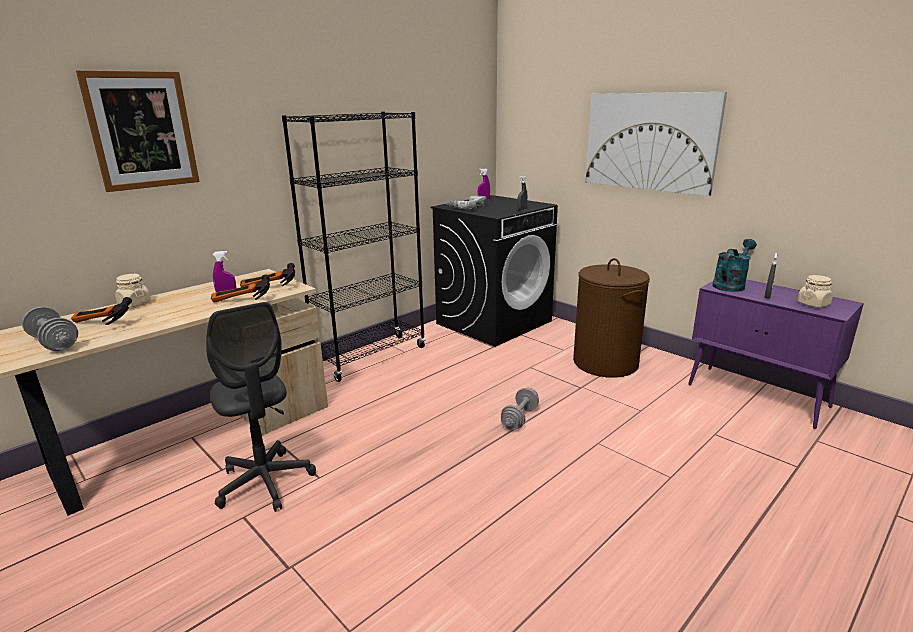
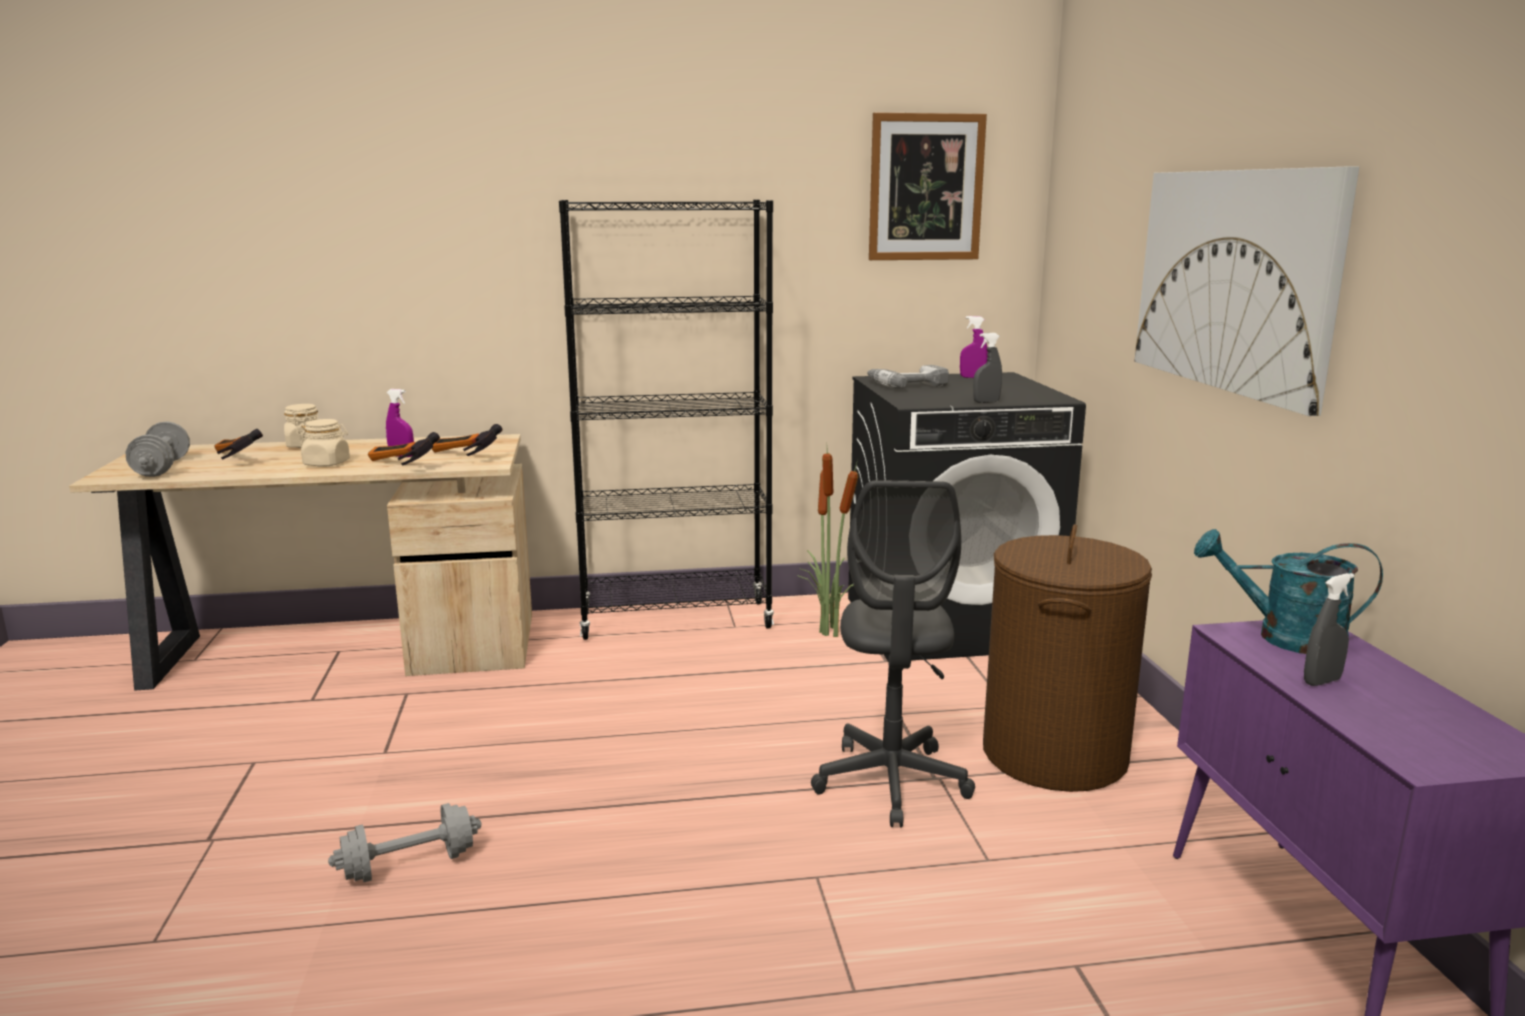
camera: 35 degrees right, 5 degrees down
picture [76,70,199,192] -> picture moved to [869,113,987,260]
grey office chair [206,302,316,512] -> grey office chair moved to [811,480,975,828]
grey dumbbell [501,388,539,430] -> grey dumbbell moved to [328,803,481,882]
turquoise watering can [712,239,757,292] -> turquoise watering can turned 150 degrees counterclockwise [1194,529,1383,654]
beige jar [797,275,833,307] -> beige jar moved to [300,419,350,467]
none -> potted plant [798,450,859,637]

